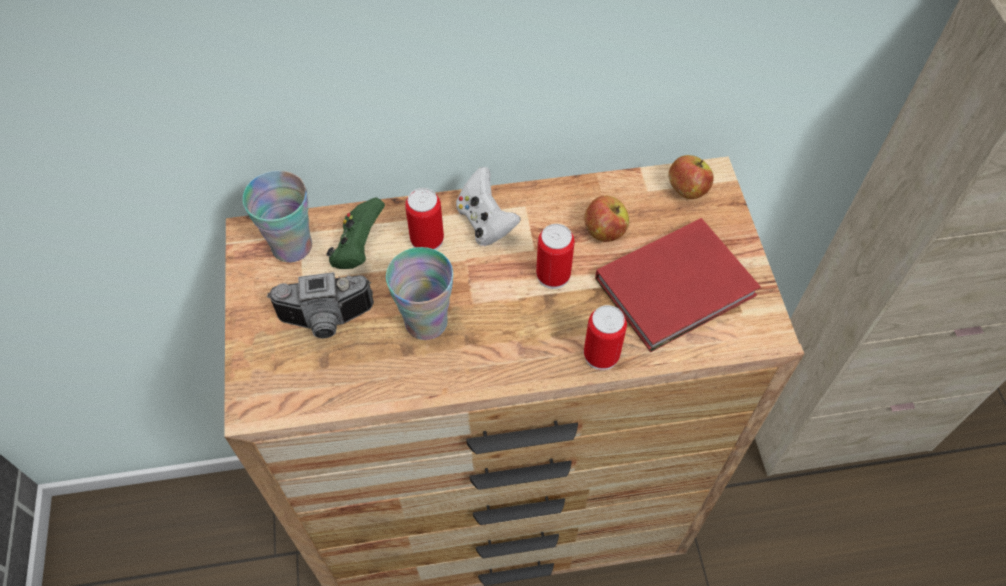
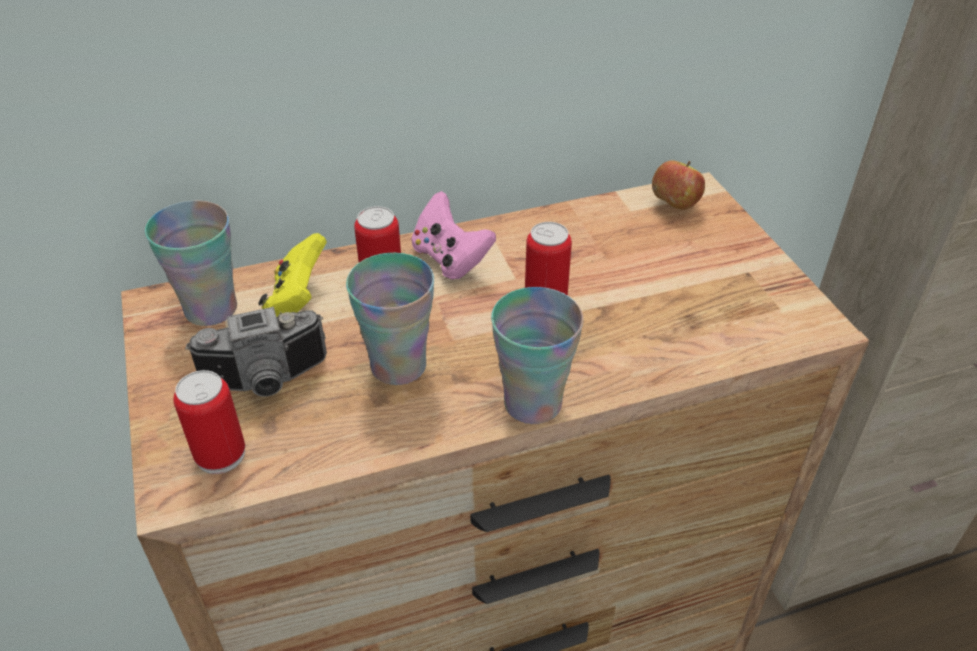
camera: 10 degrees left, 15 degrees down
green game controller [326,197,385,269] -> yellow game controller [258,233,327,317]
white game controller [456,167,521,246] -> pink game controller [412,191,496,279]
apple [584,196,629,242] -> none
can [584,305,627,370] -> can moved to [173,370,245,474]
red book [595,218,761,352] -> none
none -> cup [491,287,584,424]

